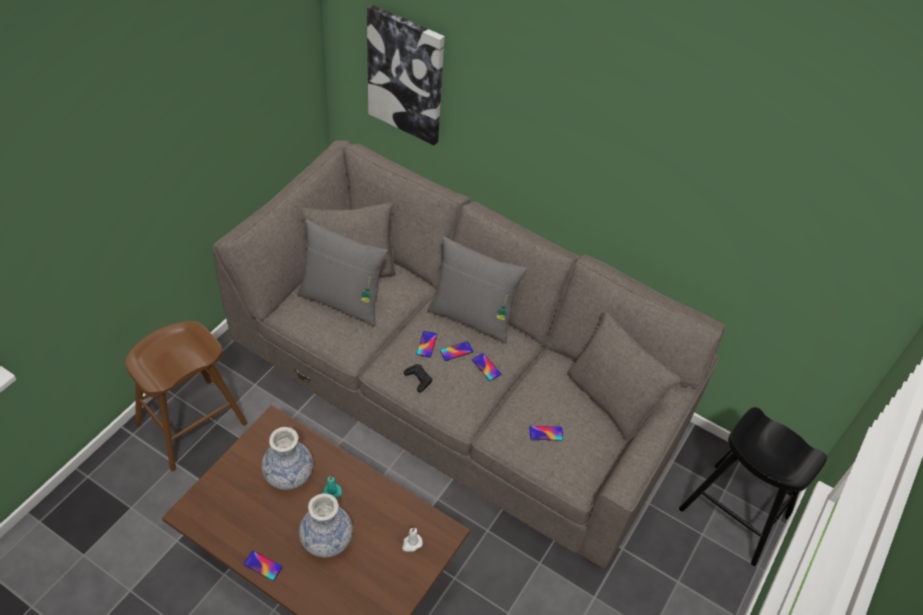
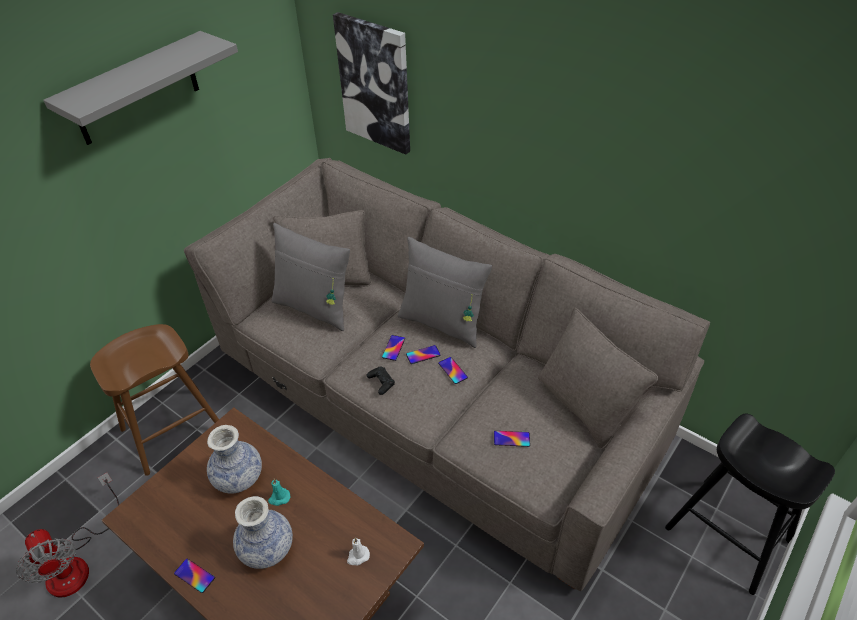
camera: 10 degrees right, 5 degrees down
none -> fan [16,473,119,598]
none -> grey shelf [43,31,238,145]

